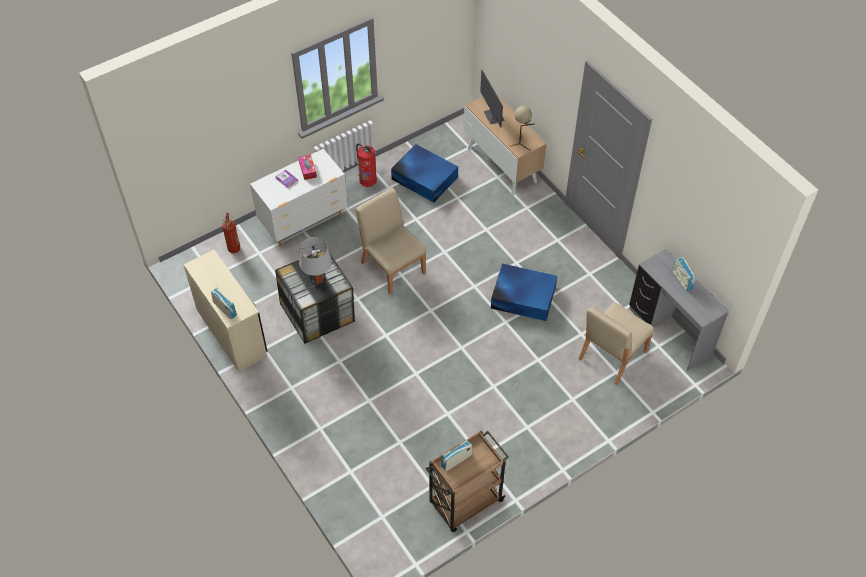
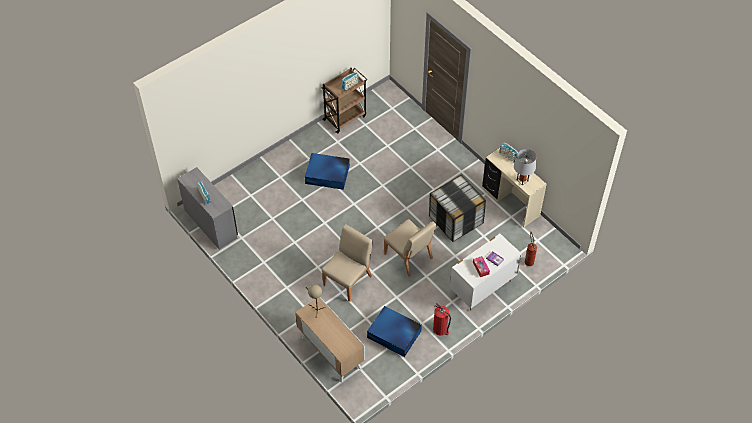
camera: 175 degrees right, 0 degrees up
grey table lamp [299,237,332,289] -> grey table lamp moved to [514,149,536,185]
monitor [480,70,505,128] -> none
blue storage box [491,264,557,321] -> blue storage box moved to [305,153,350,190]
beige chair [579,302,654,385] -> beige chair moved to [322,224,373,302]

